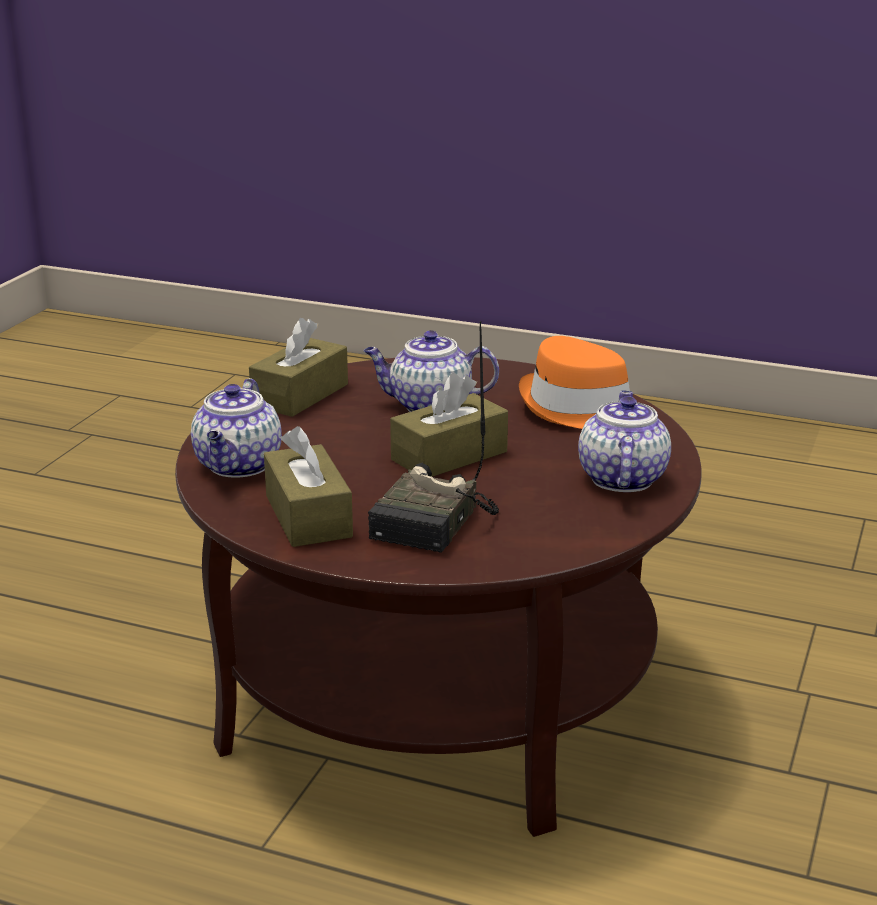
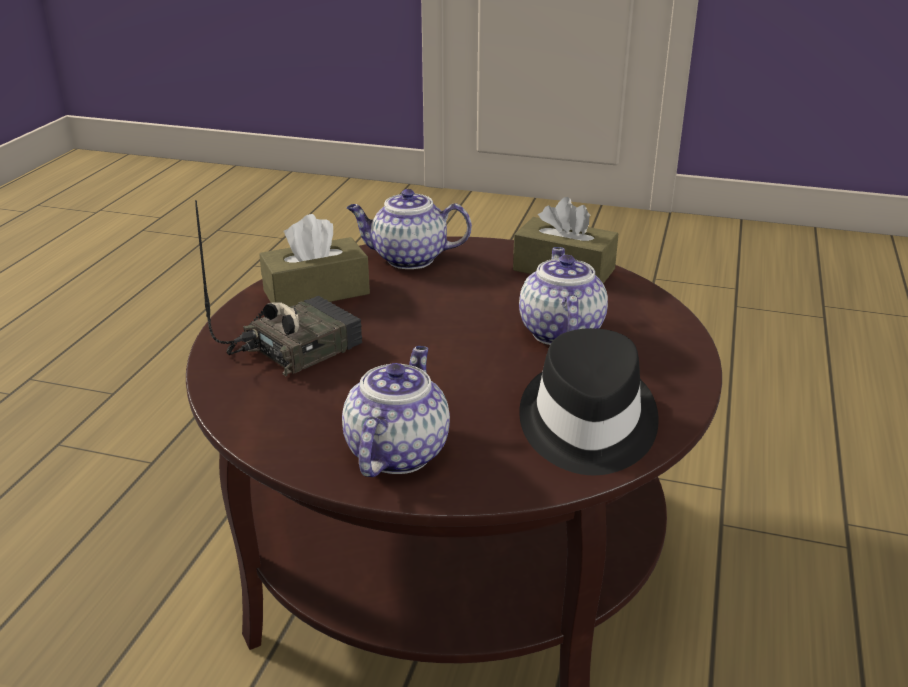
camera: 85 degrees right, 5 degrees up
radio [368,321,499,553] -> radio turned 120 degrees clockwise [195,200,362,376]
brown tissue box [390,373,508,477] -> none
orange hat [519,336,630,429] -> black hat [519,328,659,475]
teapot [578,390,671,492] -> teapot turned 75 degrees counterclockwise [342,346,450,477]

